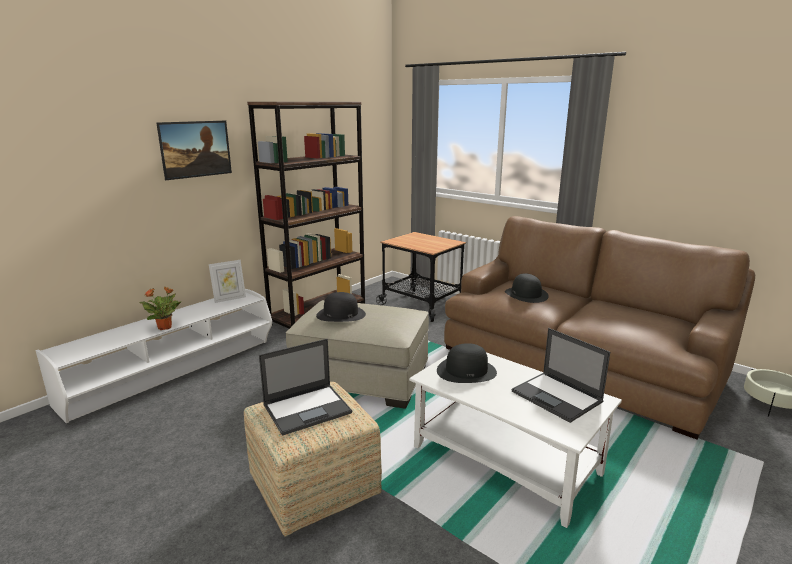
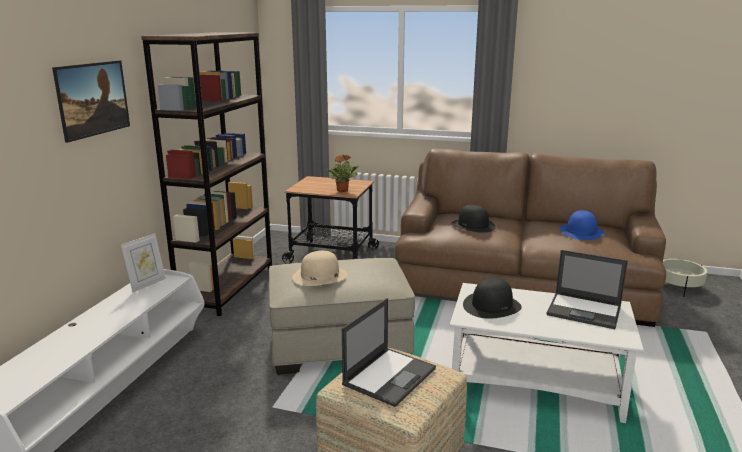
camera: 25 degrees left, 0 degrees up
potted plant [140,287,181,330] -> potted plant moved to [328,155,359,192]
black hat [316,292,366,322] -> beige hat [292,251,348,286]
none -> blue hat [559,210,604,240]

